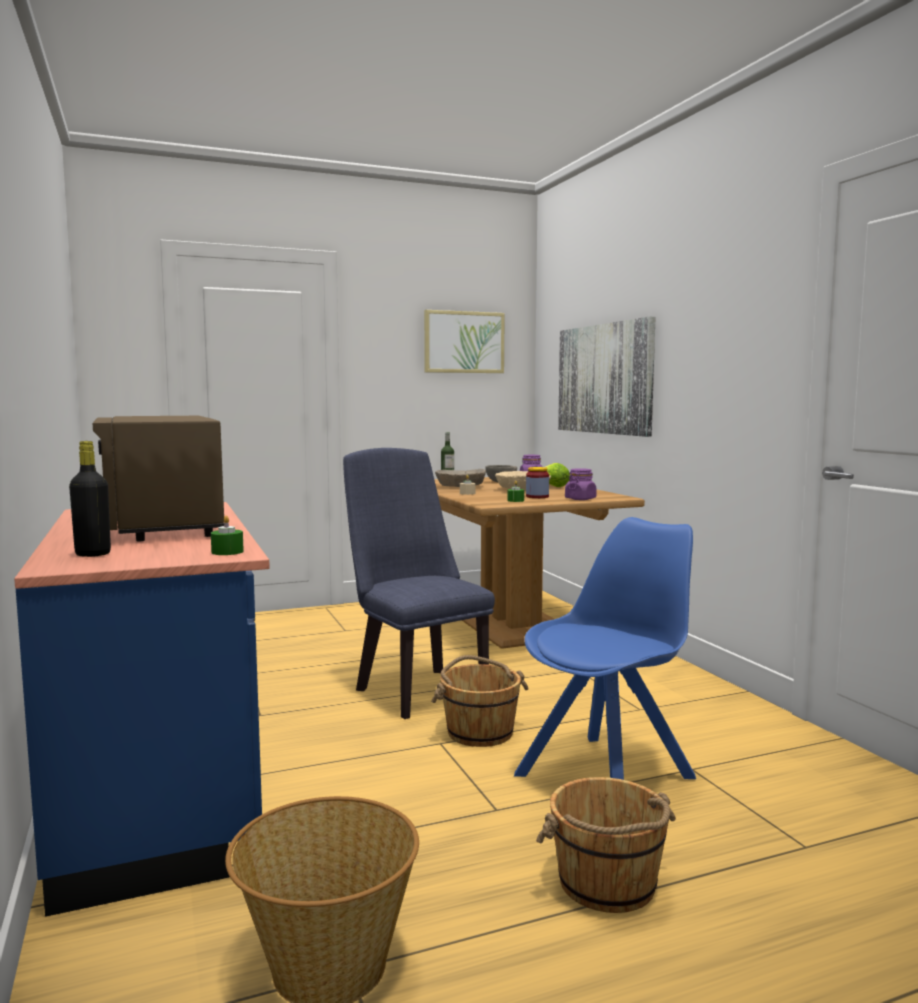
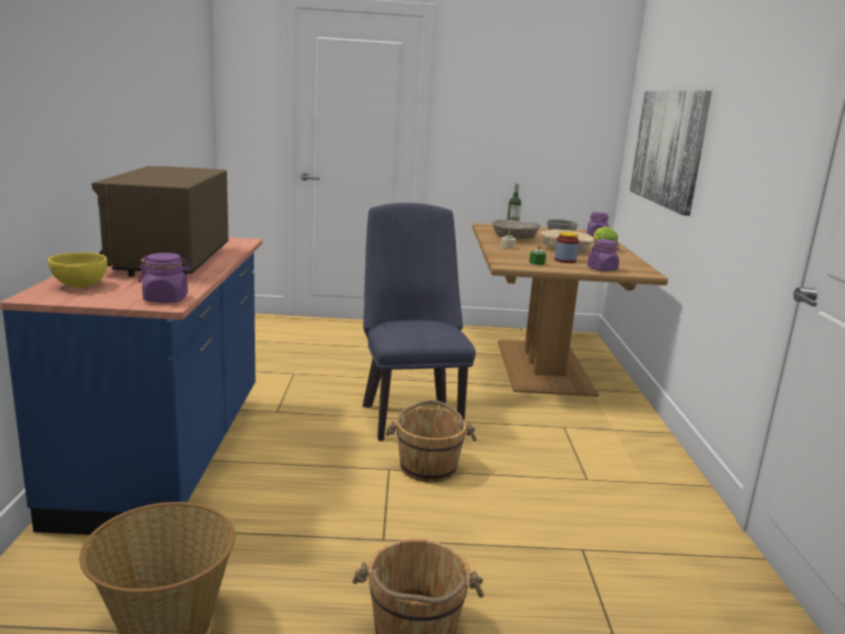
camera: 20 degrees right, 10 degrees up
black bottle [69,441,111,557] -> yellow bowl [48,252,107,288]
green candle [211,515,244,555] -> purple jar [139,253,191,303]
picture [424,310,505,373] -> none
blue chair [514,517,696,780] -> none

